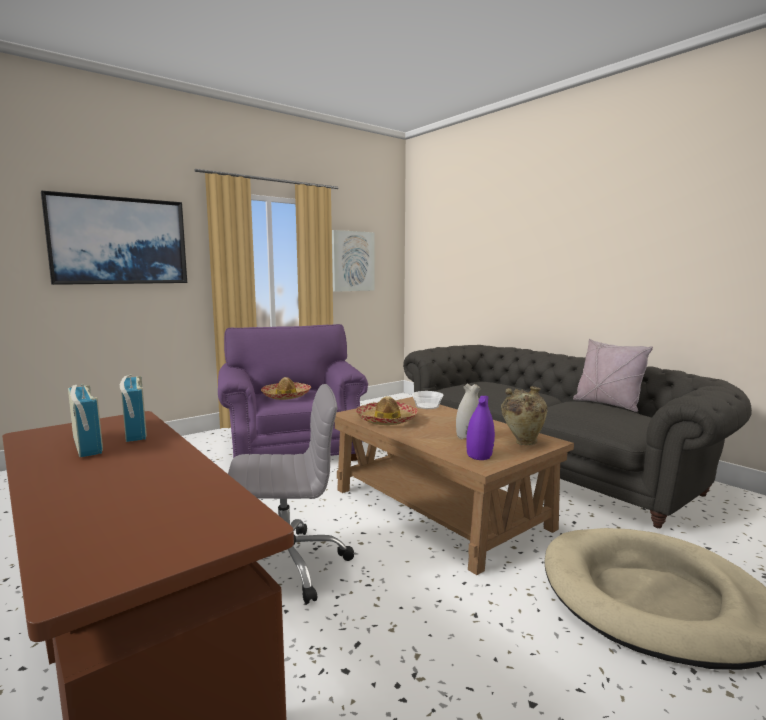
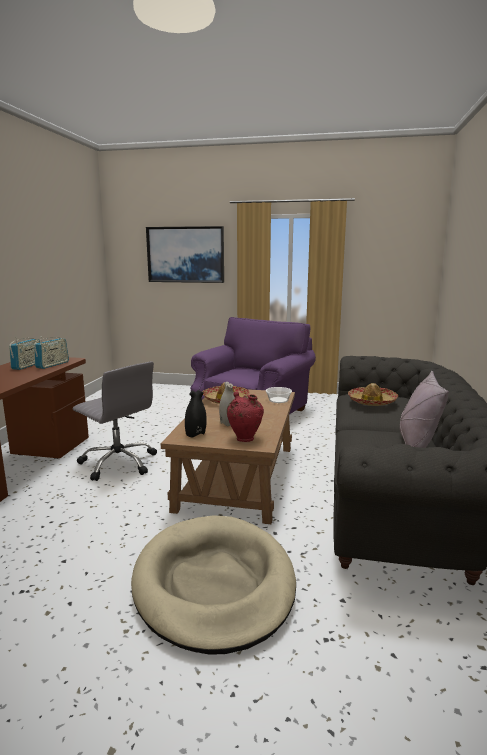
camera: 50 degrees right, 5 degrees up
hat [261,377,311,400] -> hat moved to [348,383,398,406]
picture [332,230,375,292] -> none
purple vase [466,396,495,460] -> black vase [185,390,207,438]
beige vase [501,386,548,445] -> red vase [227,391,264,442]

